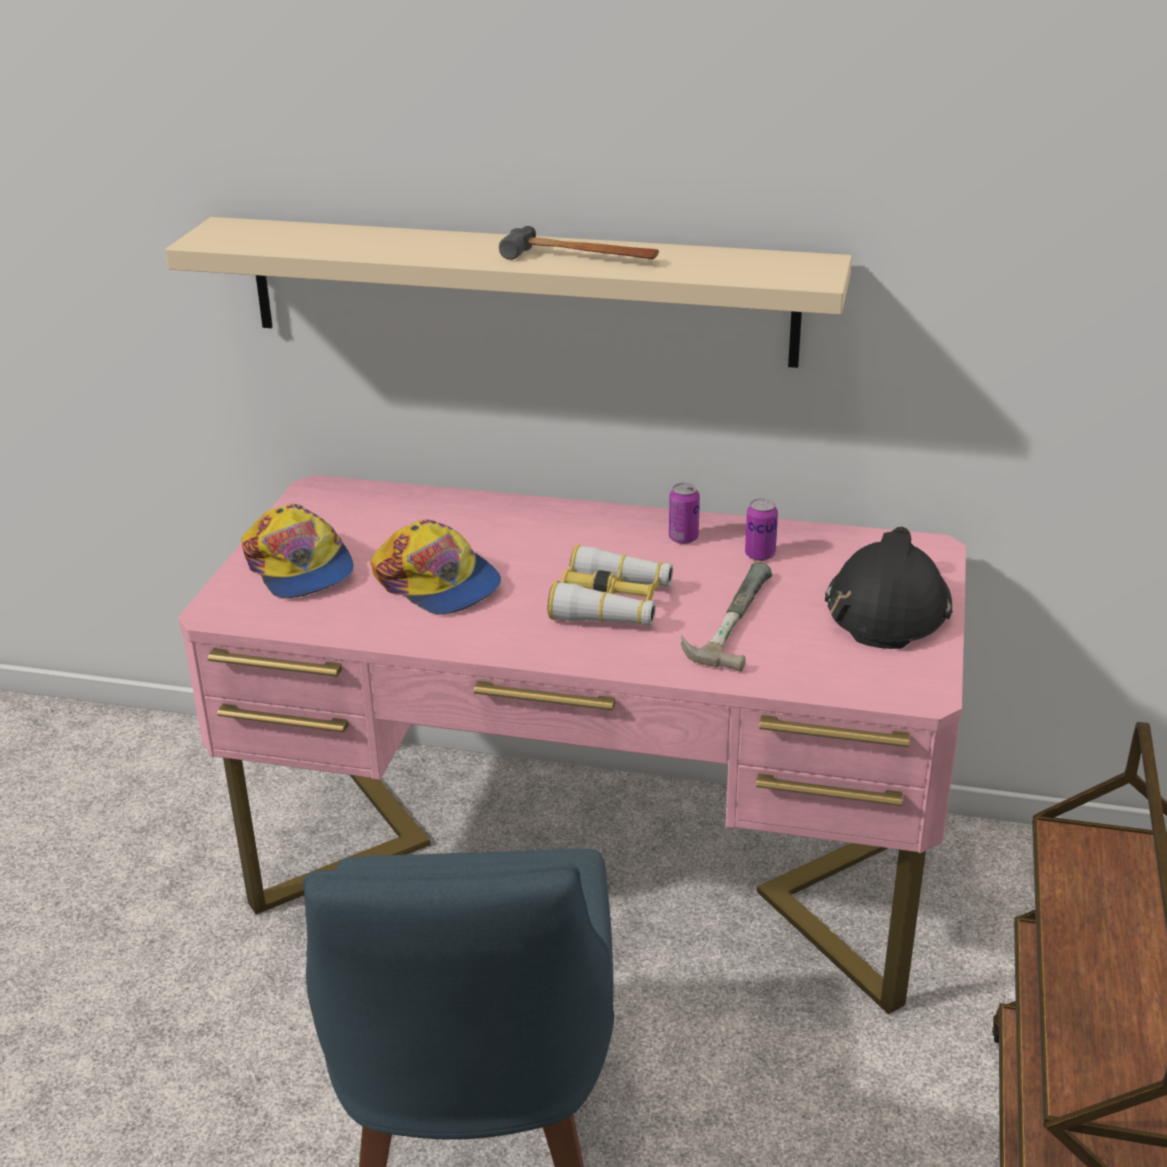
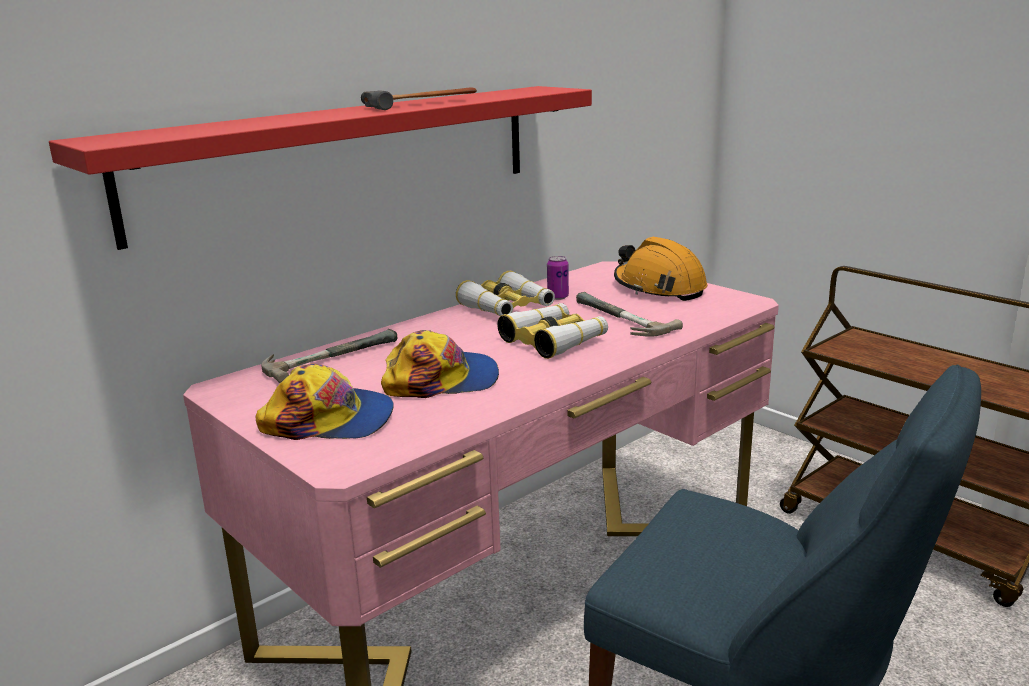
camera: 55 degrees left, 10 degrees down
beige shelf [165,217,852,368] -> red shelf [49,86,592,250]
can [669,483,700,544] -> binoculars [456,271,555,316]
black hard hat [825,527,952,649] -> orange hard hat [614,237,707,301]
none -> hammer [261,329,397,383]

